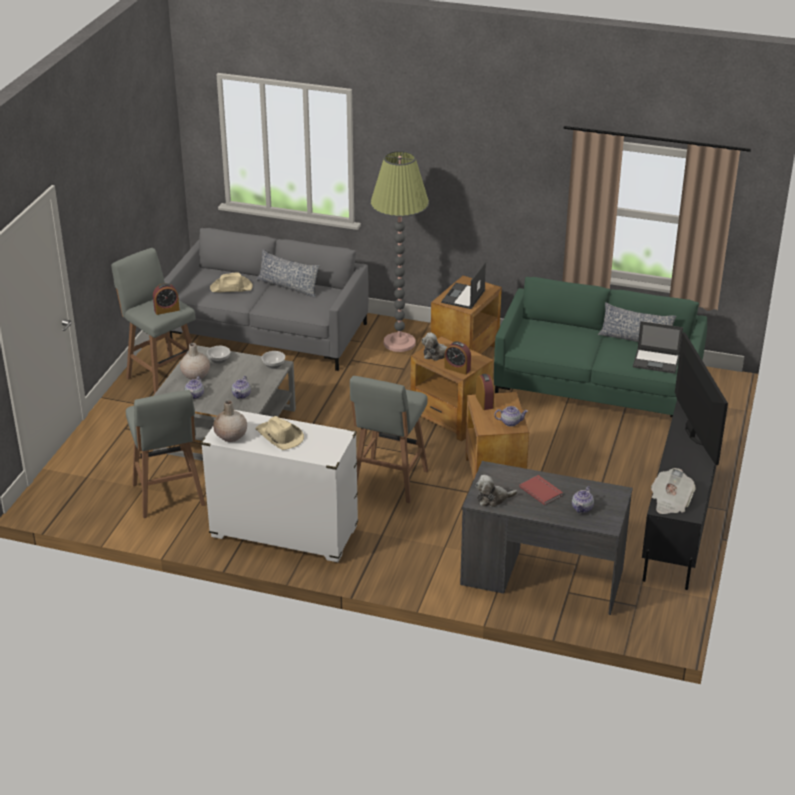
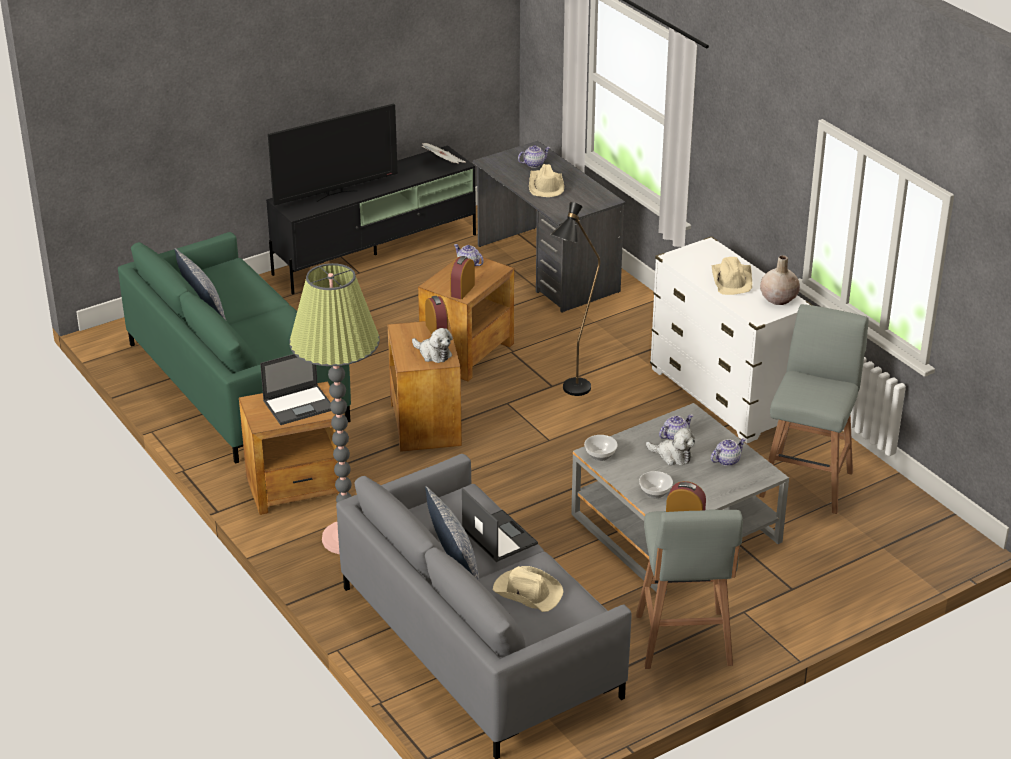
camera: 140 degrees left, 0 degrees up
beige vase [180,343,210,380] -> none
grey stool [350,376,428,503] -> black floor lamp [550,202,600,396]
plush toy [475,475,518,507] -> plush toy moved to [646,428,695,465]
red book [519,475,563,505] -> beige hat [529,164,564,197]
laptop [633,321,683,374] -> laptop moved to [462,488,538,562]
television [675,332,728,465] -> television turned 150 degrees counterclockwise [268,104,398,206]

